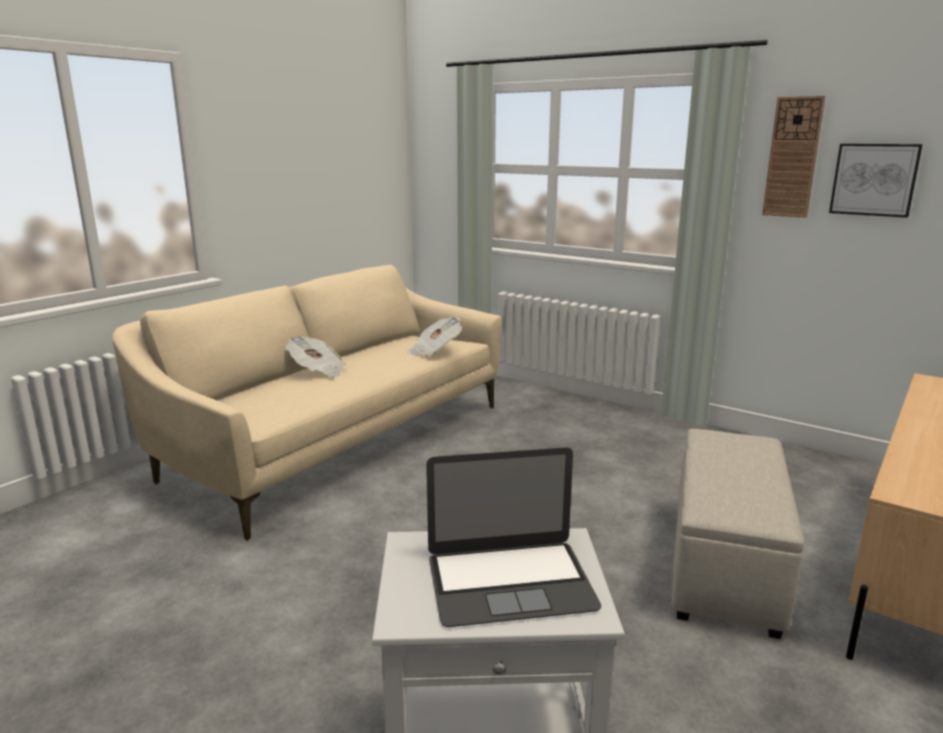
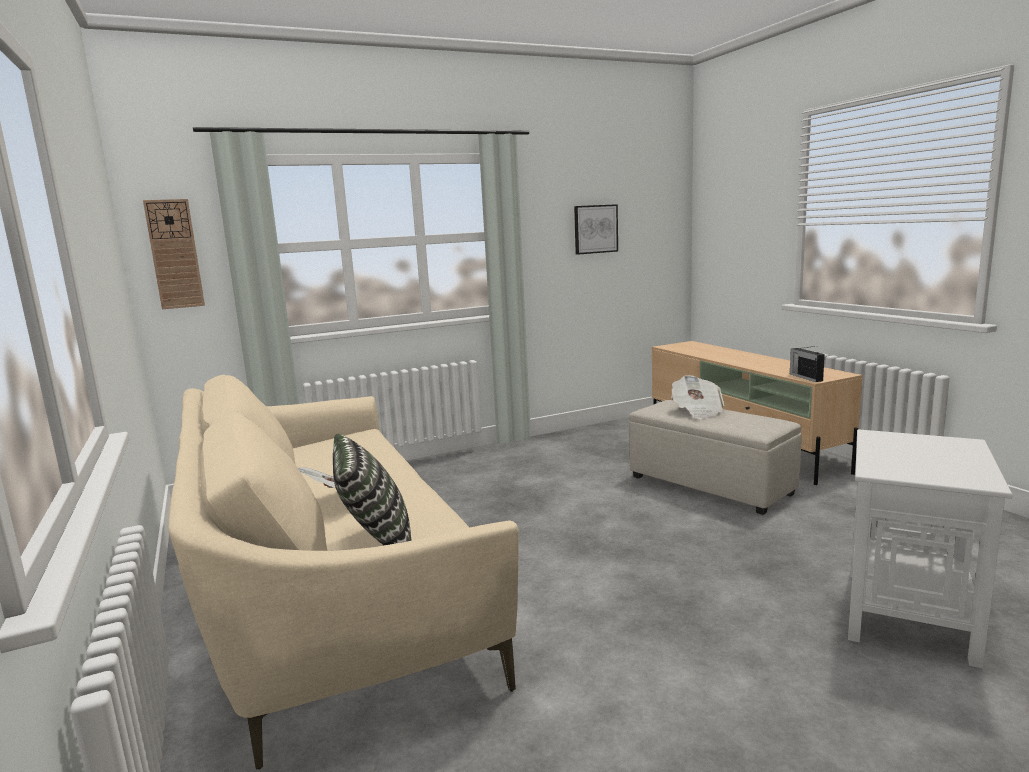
camera: 60 degrees left, 5 degrees down
newspaper [407,317,462,356] -> newspaper moved to [671,375,725,419]
laptop [426,448,601,627] -> none
wall clock [762,96,826,218] -> wall clock moved to [143,199,205,309]
none -> pillow [333,434,412,545]
none -> radio [790,346,825,382]

